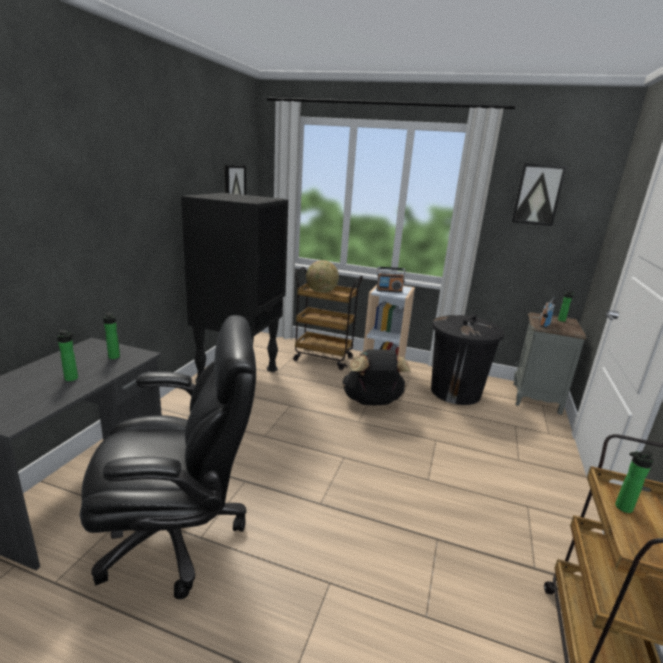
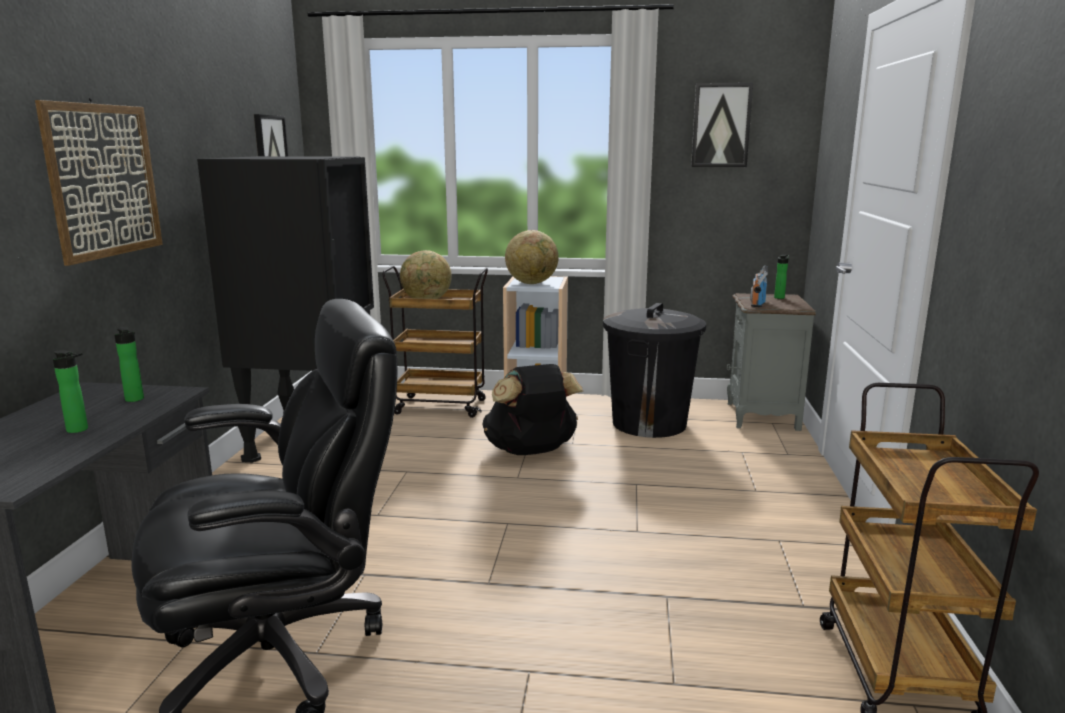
camera: 10 degrees left, 5 degrees down
radio [376,267,405,293] -> globe [505,230,559,284]
bottle [615,450,653,513] -> none
none -> picture [35,98,163,266]

